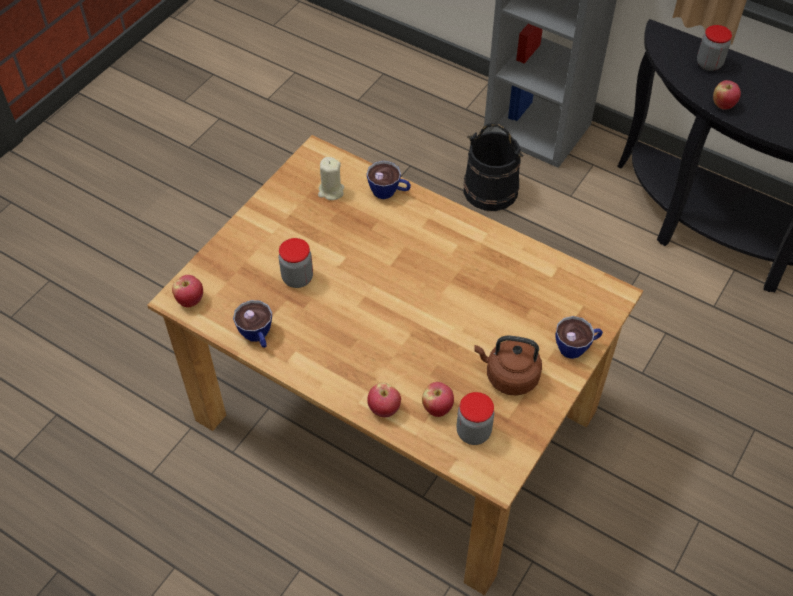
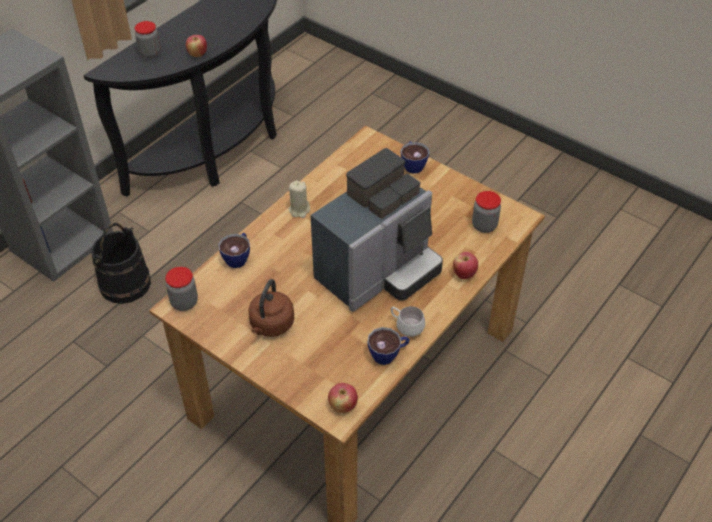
camera: 85 degrees left, 5 degrees down
jar [279,238,313,288] -> jar moved to [165,267,198,311]
beige candle [318,157,344,200] -> beige candle moved to [289,180,310,218]
apple [422,382,454,417] -> none
brown kettle [474,336,542,396] -> brown kettle moved to [248,279,294,337]
none -> coffee machine [310,148,443,312]
none -> white mug [391,306,425,337]

